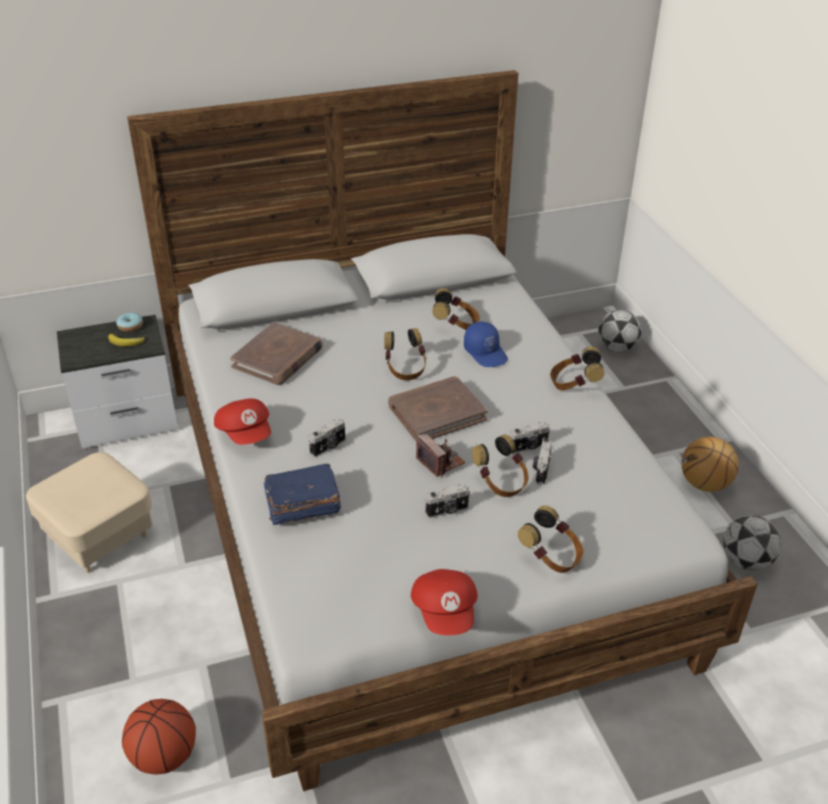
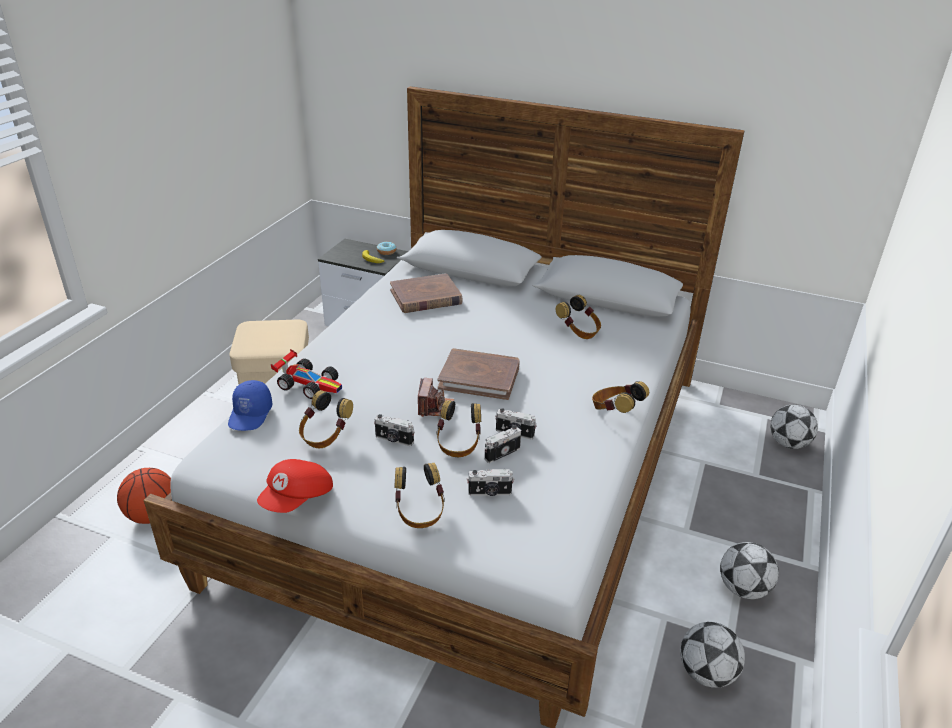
camera: 40 degrees right, 5 degrees down
red cap [214,398,271,445] -> none
blue book [263,464,341,525] -> toy car [271,349,342,399]
camera [309,418,345,457] -> camera moved to [467,469,514,496]
headphones [384,328,427,380] -> headphones moved to [299,390,353,448]
blue cap [464,322,508,367] -> blue cap moved to [228,380,272,431]
basketball [681,437,739,492] -> football [720,542,779,599]

